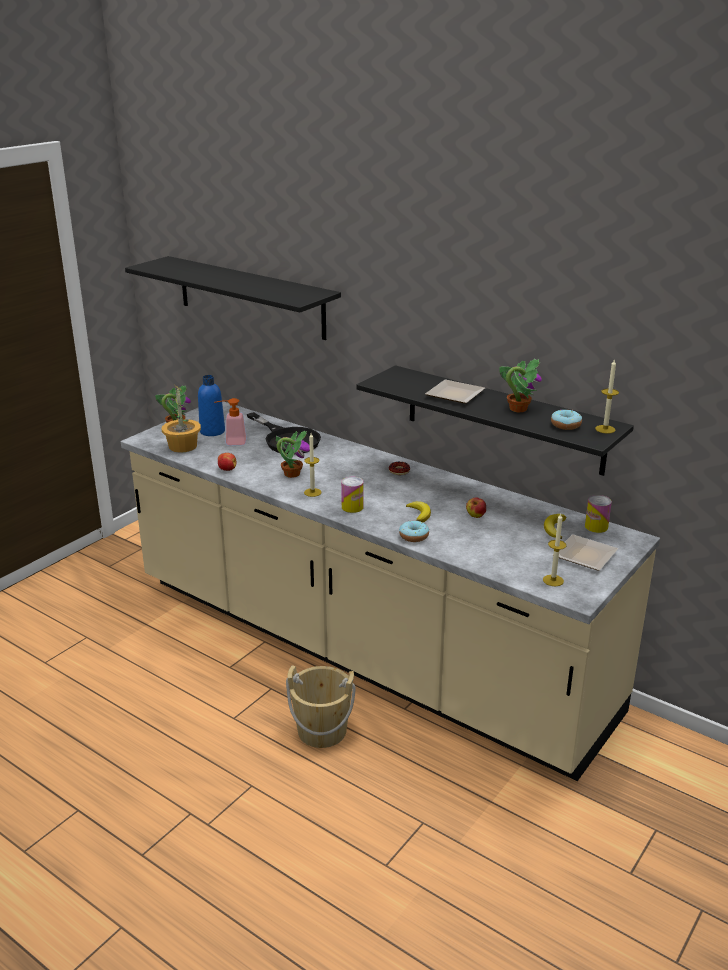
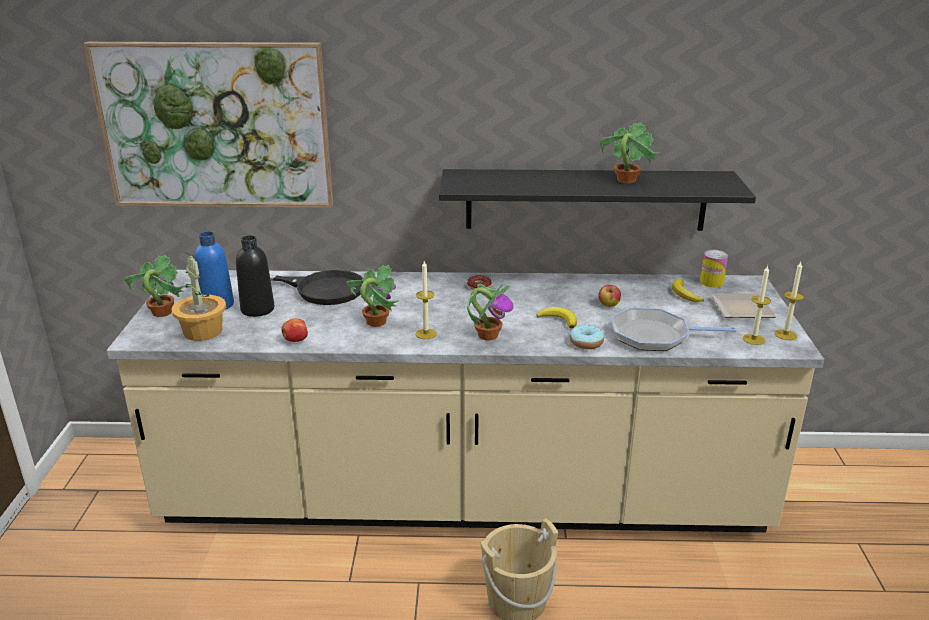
camera: 35 degrees left, 0 degrees up
black shelf [125,256,341,340] -> picture [83,42,333,208]
soap dispenser [214,398,247,446] -> black bottle [236,236,274,317]
can [341,477,363,513] -> potted plant [467,284,514,340]
plate [425,380,485,403] -> none
donut [551,410,582,430] -> none
candle [595,359,619,434] -> candle moved to [775,262,804,340]
none -> frying pan [611,308,737,351]

